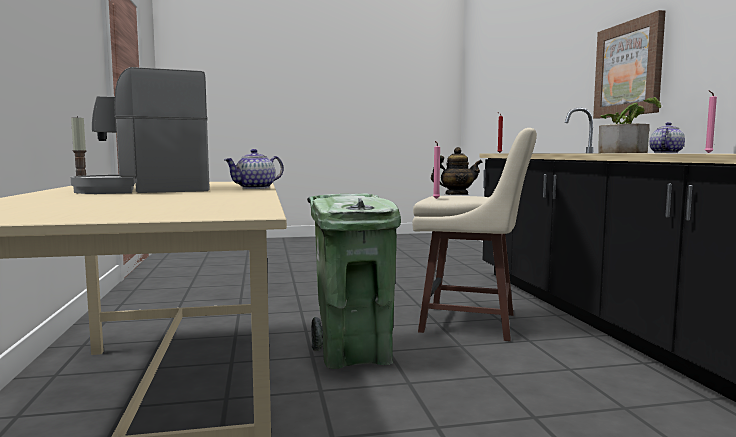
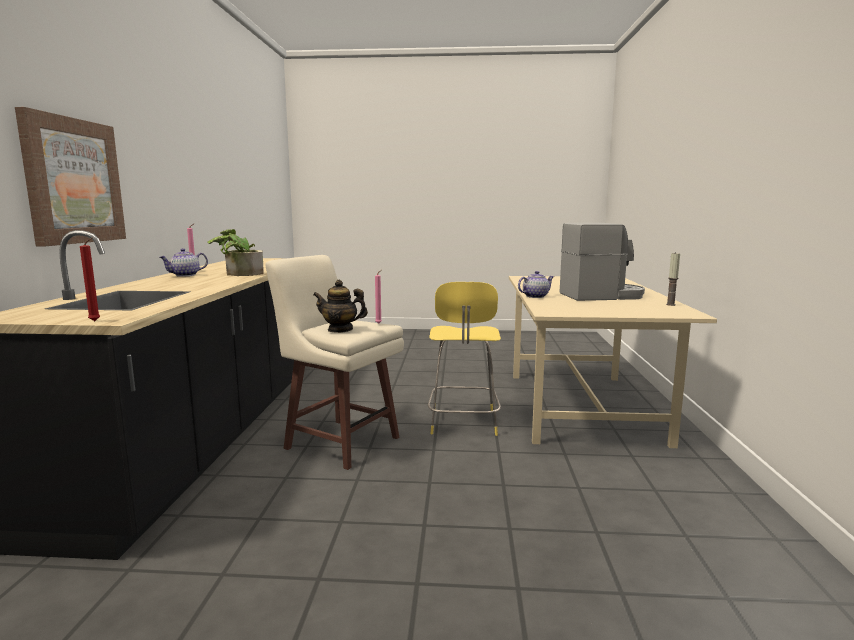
camera: 165 degrees left, 5 degrees up
green trash can [307,193,401,369] -> yellow stool [428,282,501,436]

